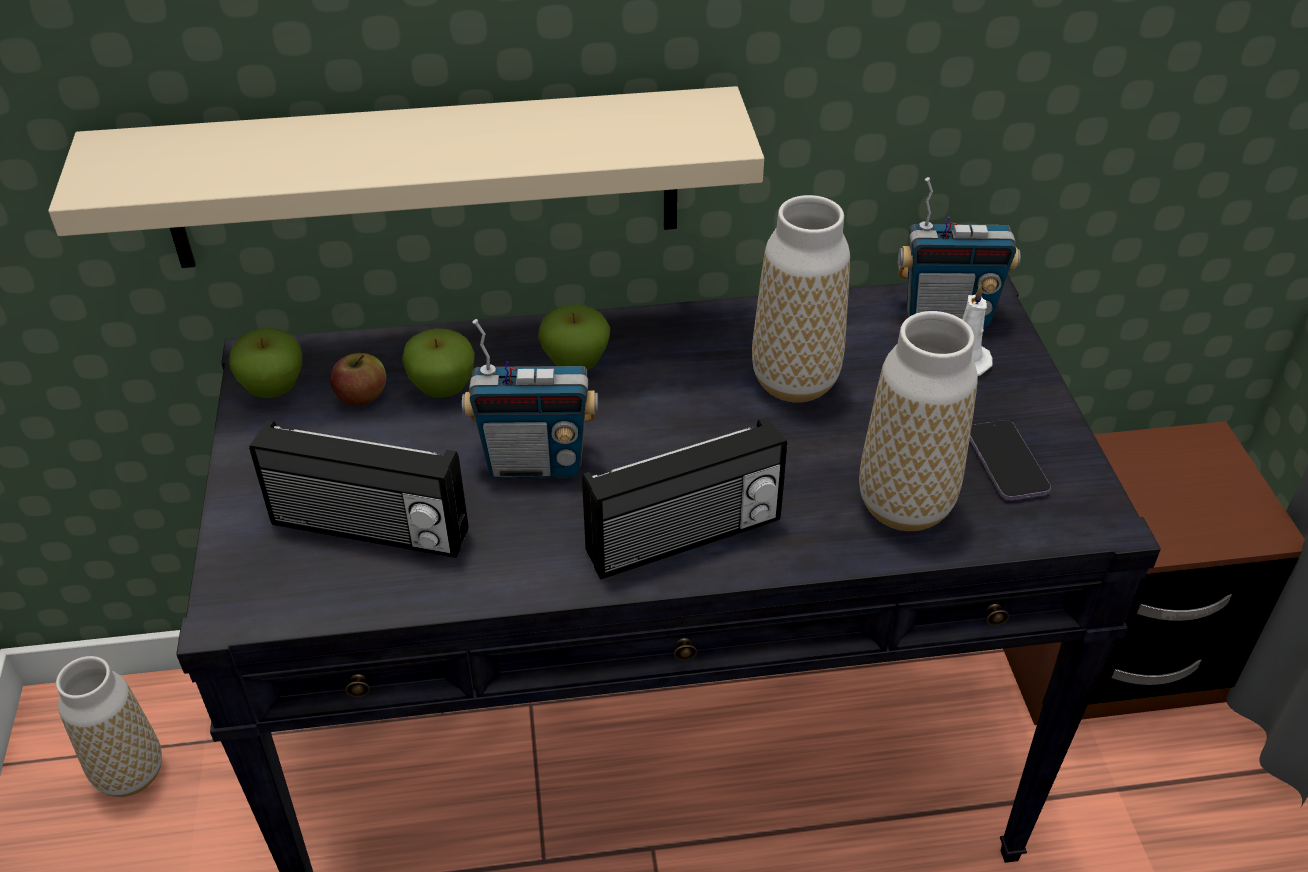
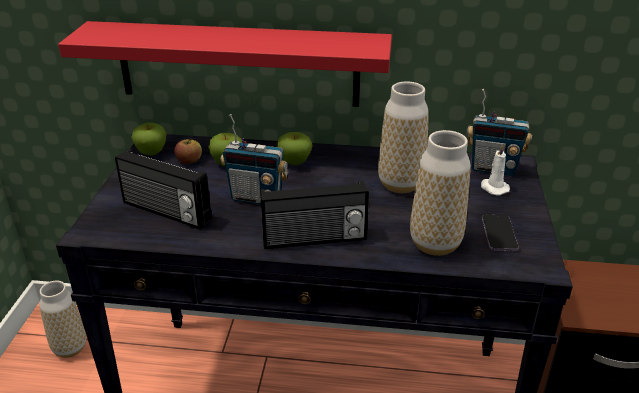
camera: 15 degrees right, 10 degrees down
beige shelf [48,86,764,268] -> red shelf [58,21,392,107]

